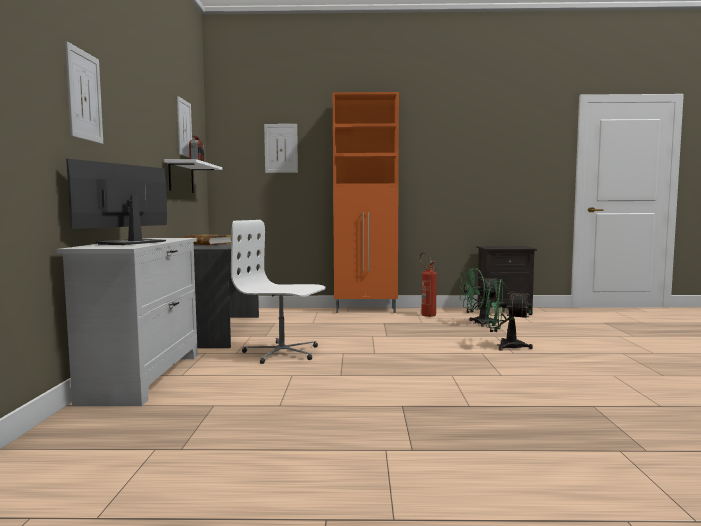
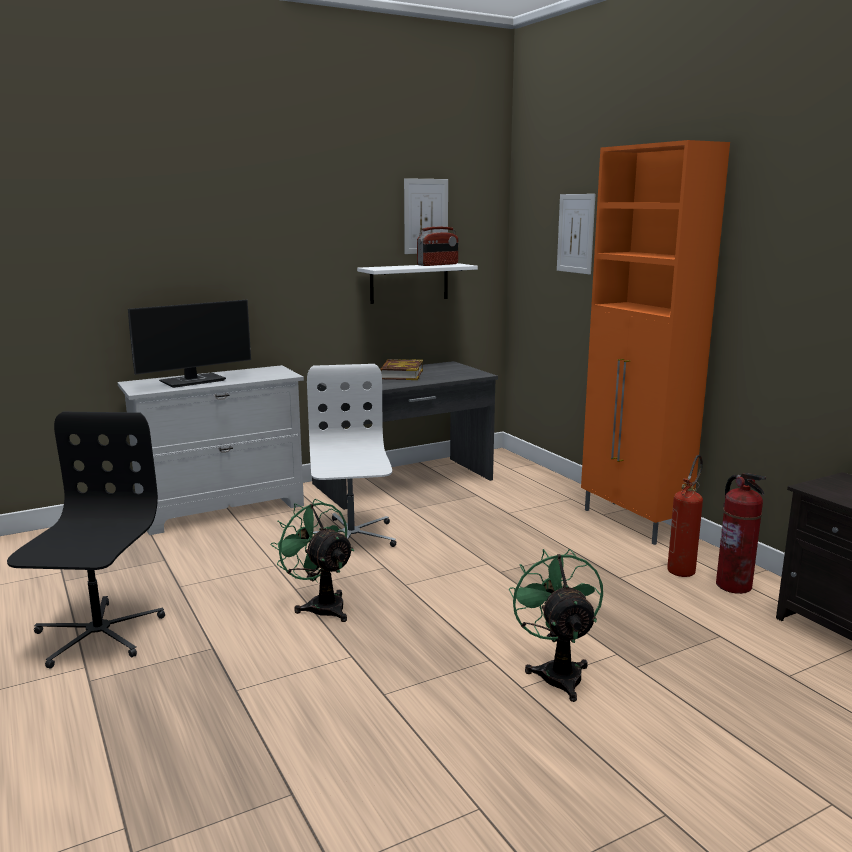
camera: 60 degrees right, 10 degrees up
picture [65,41,103,144] -> none
monitor [66,159,167,245] -> monitor turned 150 degrees clockwise [128,300,251,388]
green fan [458,268,501,327] -> green fan moved to [270,499,354,622]
none -> black office chair [7,412,165,669]
none -> fire extinguisher [716,473,766,594]

